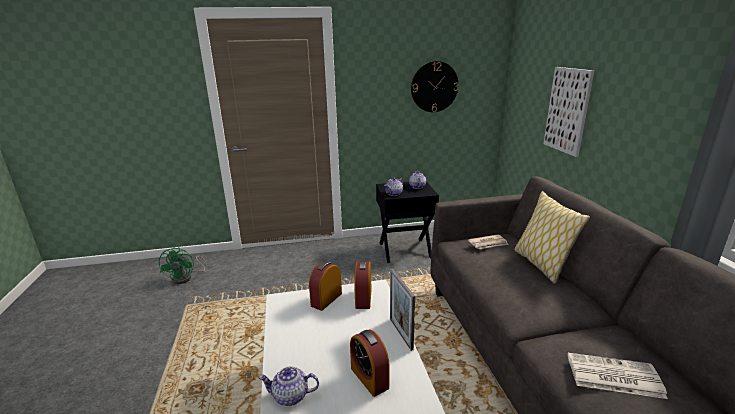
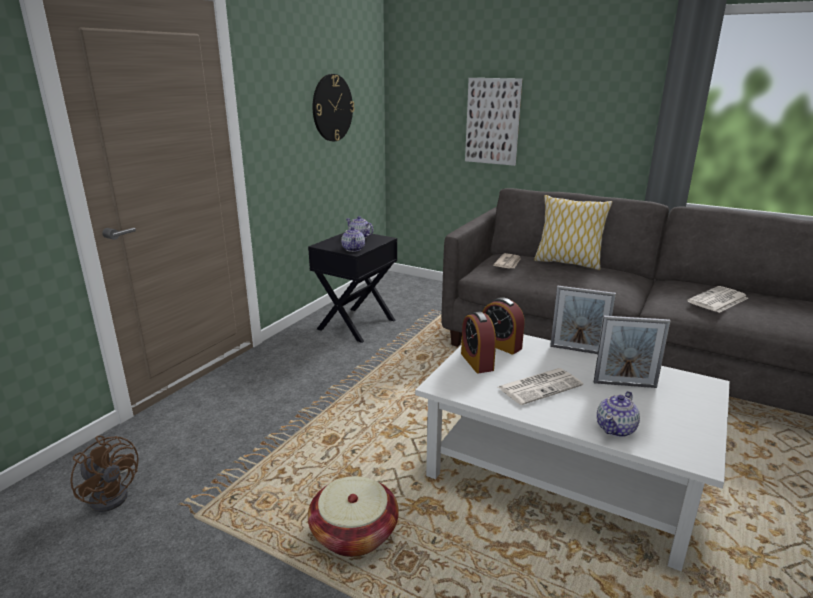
camera: 50 degrees left, 0 degrees up
green fan [159,246,207,284] -> brown fan [70,436,139,512]
alarm clock [350,330,389,397] -> picture frame [594,316,670,388]
none -> basket [308,476,399,557]
none -> newspaper [498,368,583,405]

